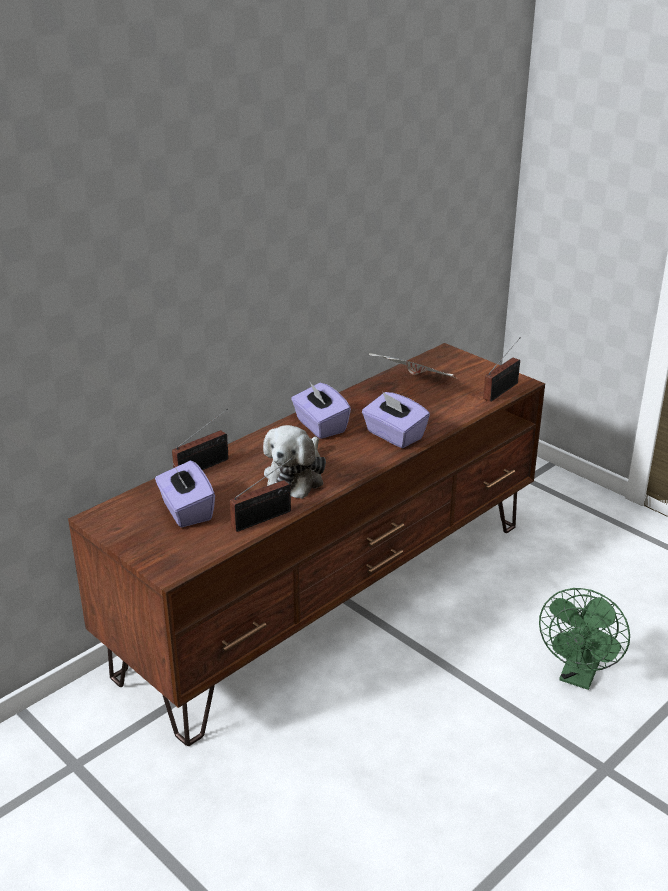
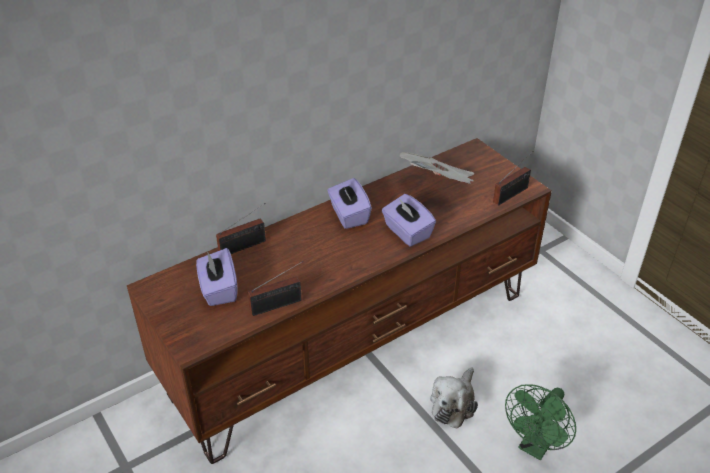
camera: 10 degrees right, 10 degrees up
plush toy [263,425,326,499] -> plush toy moved to [430,367,478,429]

